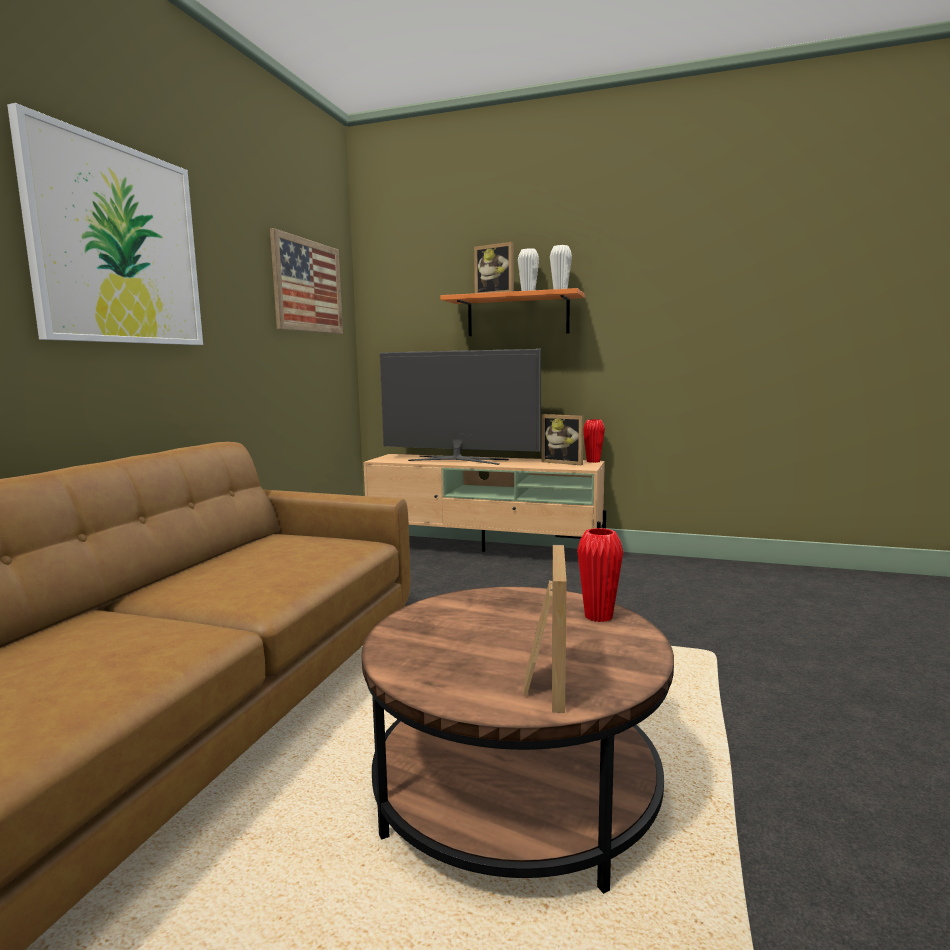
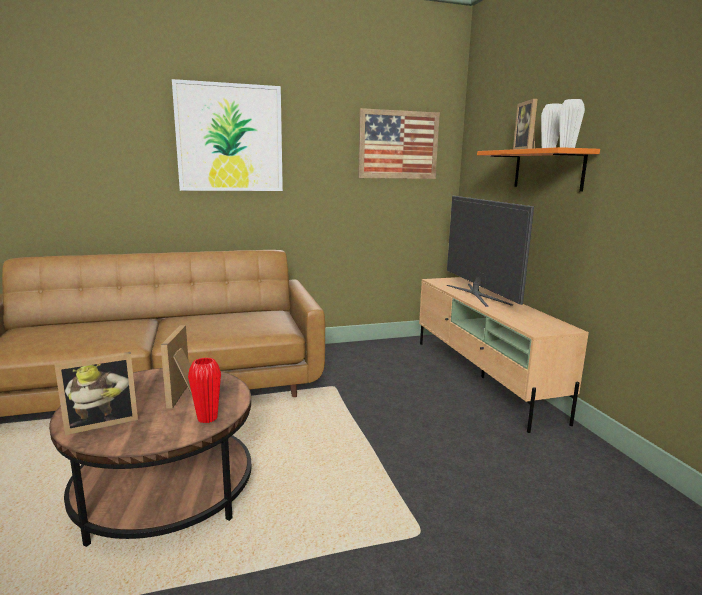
camera: 55 degrees right, 5 degrees up
picture frame [542,414,584,465] -> picture frame moved to [161,325,192,409]
red vase [583,419,605,463] -> none

